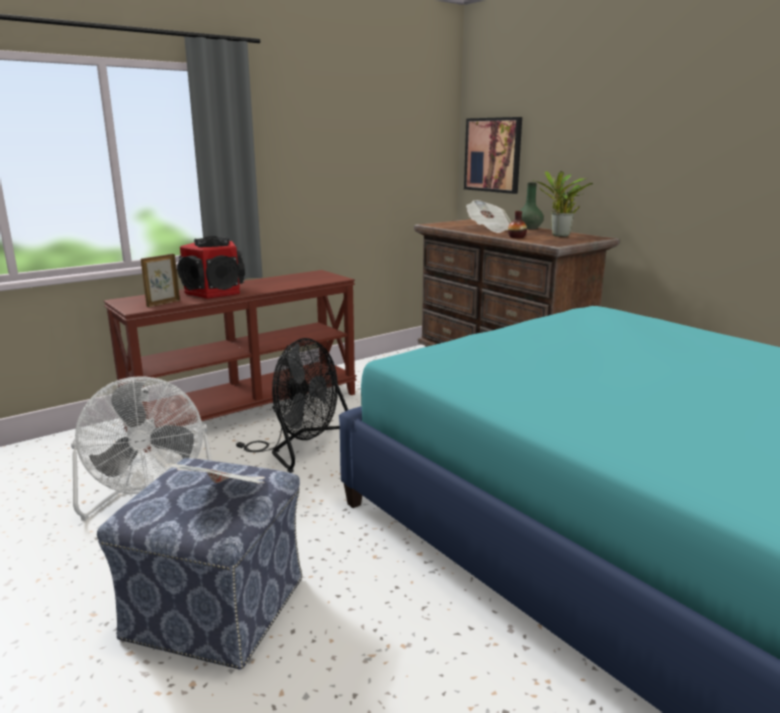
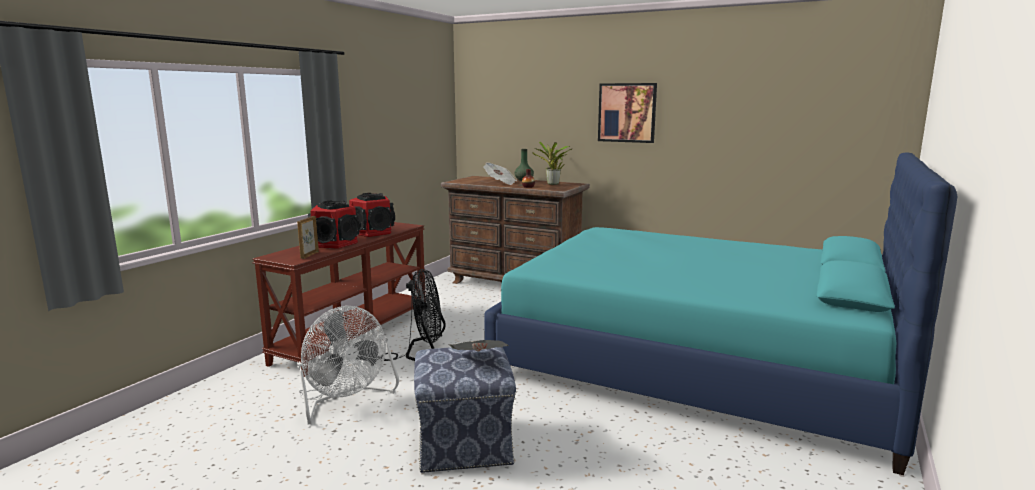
camera: 25 degrees left, 5 degrees down
picture [464,117,522,194] -> picture moved to [598,83,657,143]
none -> speaker [349,193,395,237]

